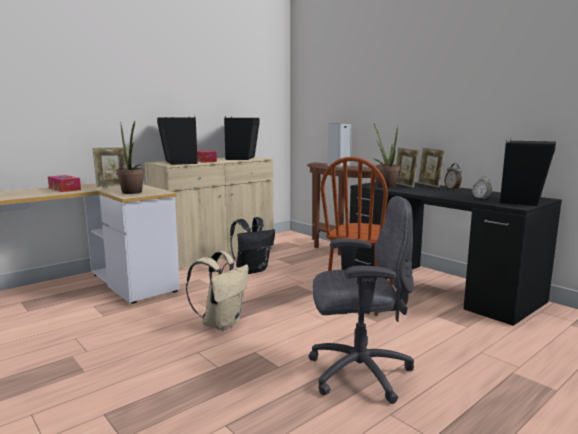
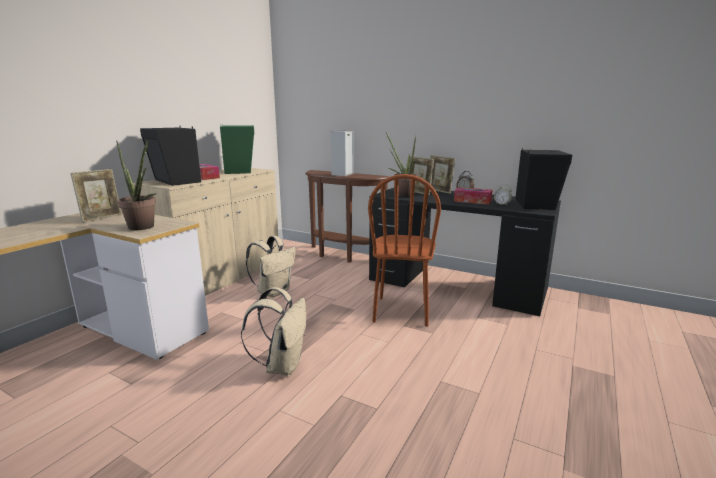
camera: 20 degrees left, 5 degrees up
tissue box [48,175,81,192] -> tissue box moved to [454,187,492,205]
black speaker [224,116,260,160] -> green speaker [220,125,254,174]
black backpack [230,217,275,274] -> beige backpack [246,236,296,298]
grey office chair [308,196,414,404] -> none

